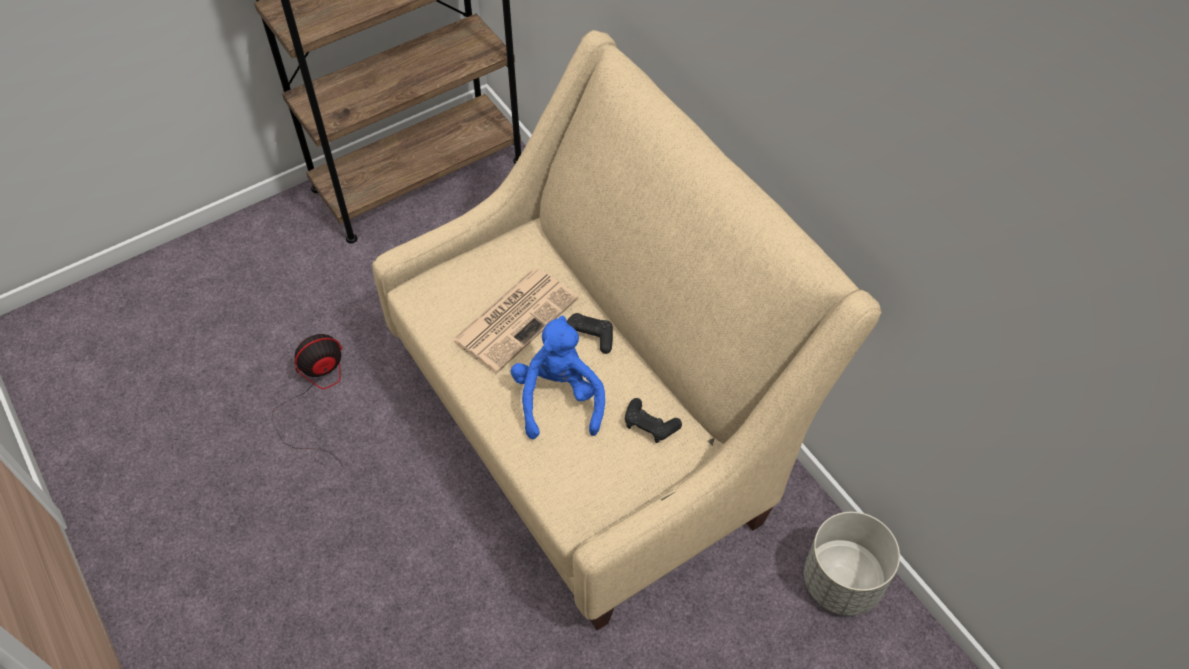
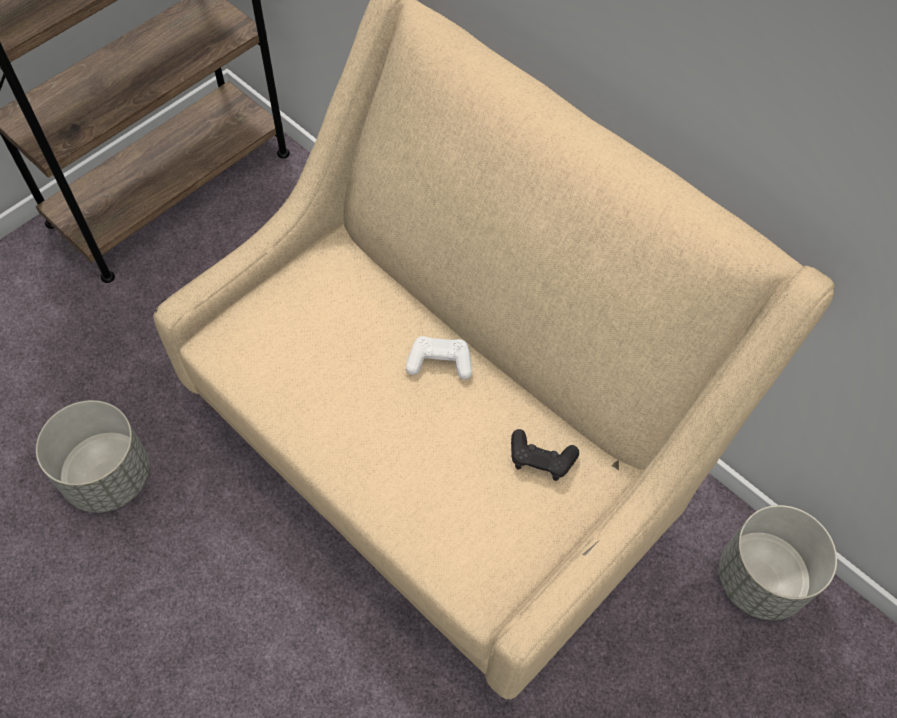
camera: 15 degrees left, 5 degrees up
fan [272,334,344,469] -> grey planter [36,400,149,513]
newspaper [451,268,578,373] -> none
blue plush toy [511,316,605,439] -> none
black game controller [567,313,613,354] -> white game controller [406,336,472,380]

